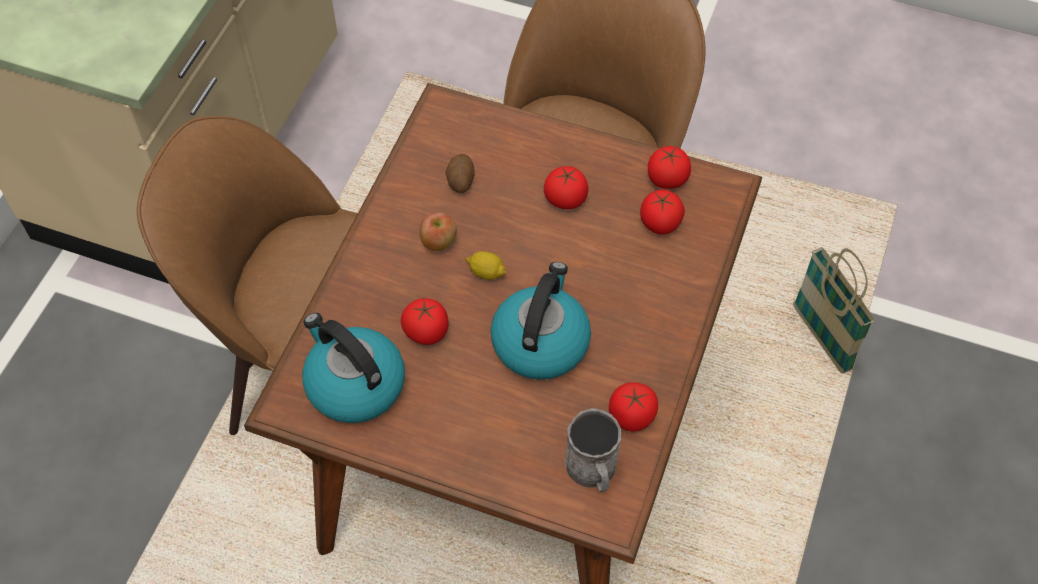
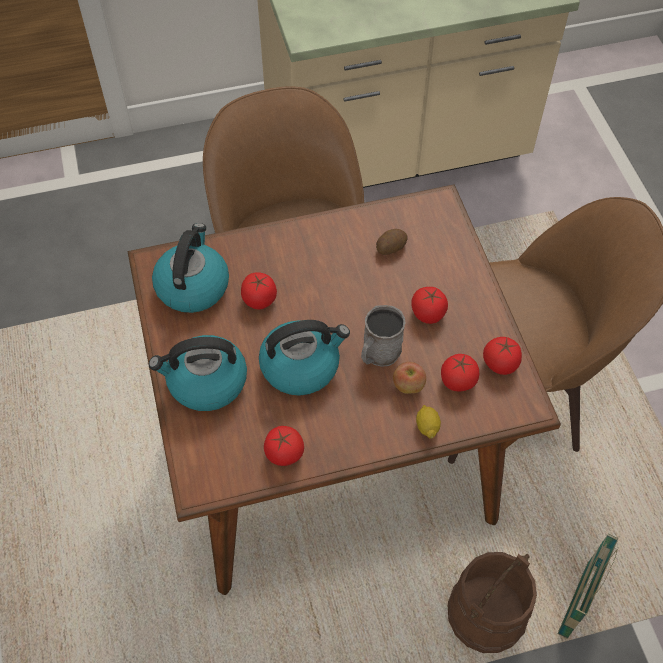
camera: 55 degrees right, 0 degrees up
apple [419,212,457,251] -> apple moved to [393,362,426,394]
lemon [466,251,506,280] -> lemon moved to [416,405,441,438]
grey mug [565,408,621,492] -> grey mug moved to [361,305,406,367]
none -> kettle [149,335,247,411]
none -> brown bucket [447,552,537,653]

